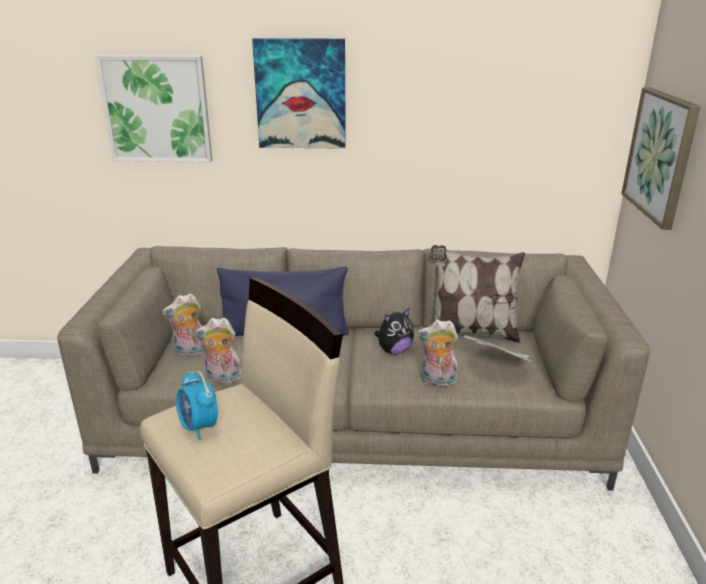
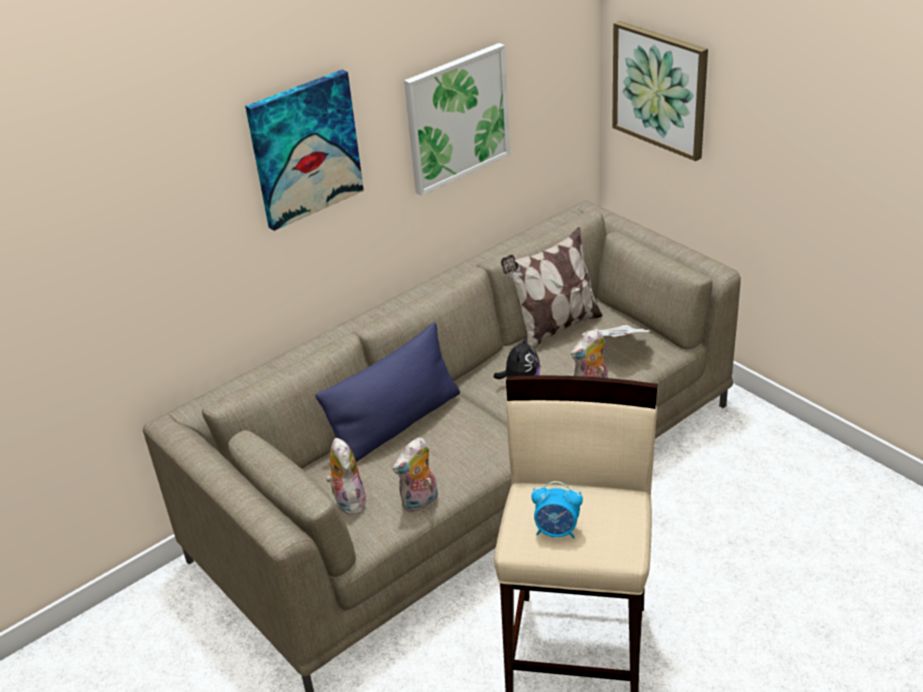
camera: 40 degrees left, 10 degrees up
picture [95,55,213,163] -> picture moved to [404,43,510,196]
plush toy [162,293,205,357] -> plush toy turned 135 degrees clockwise [326,438,366,515]

